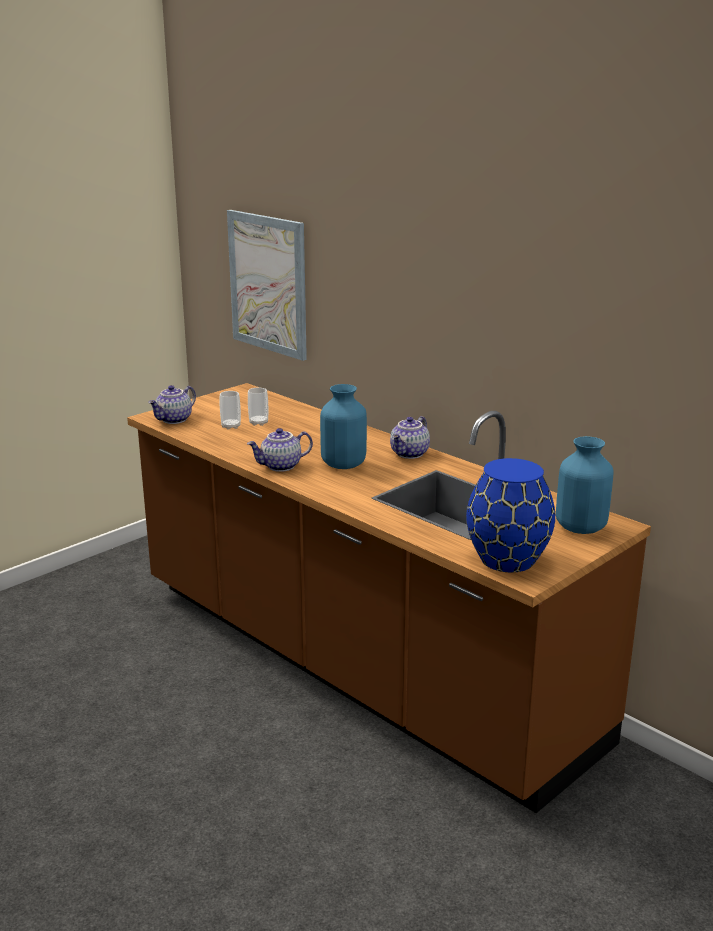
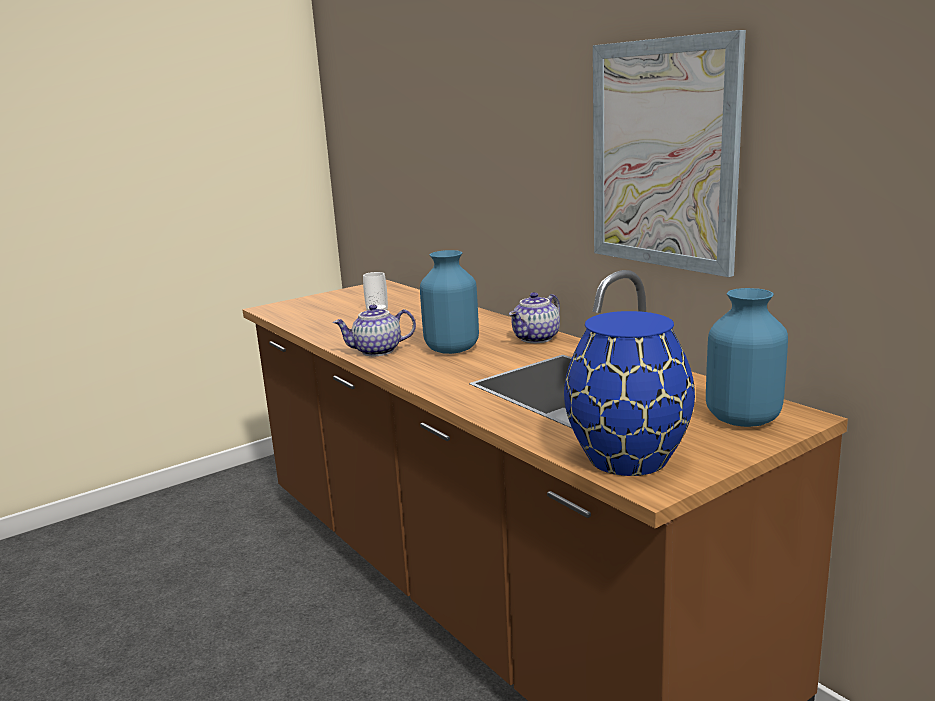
camera: 10 degrees right, 5 degrees down
teapot [148,385,196,424] -> none
cup [220,391,241,430] -> none
picture [227,210,307,361] -> picture moved to [593,30,746,277]

